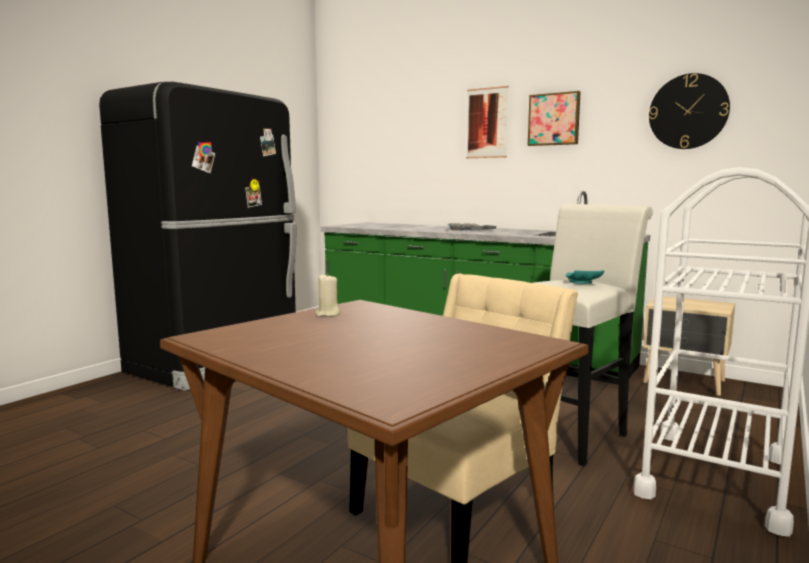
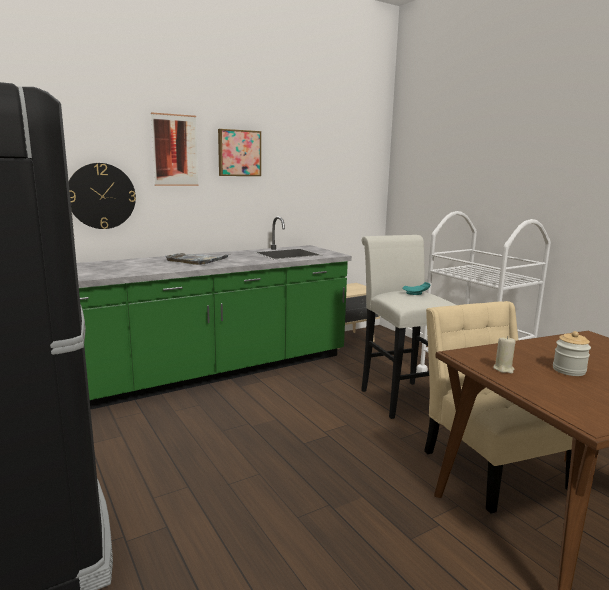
camera: 65 degrees left, 5 degrees up
wall clock [649,73,730,149] -> wall clock moved to [69,163,136,229]
none -> jar [553,331,591,376]

